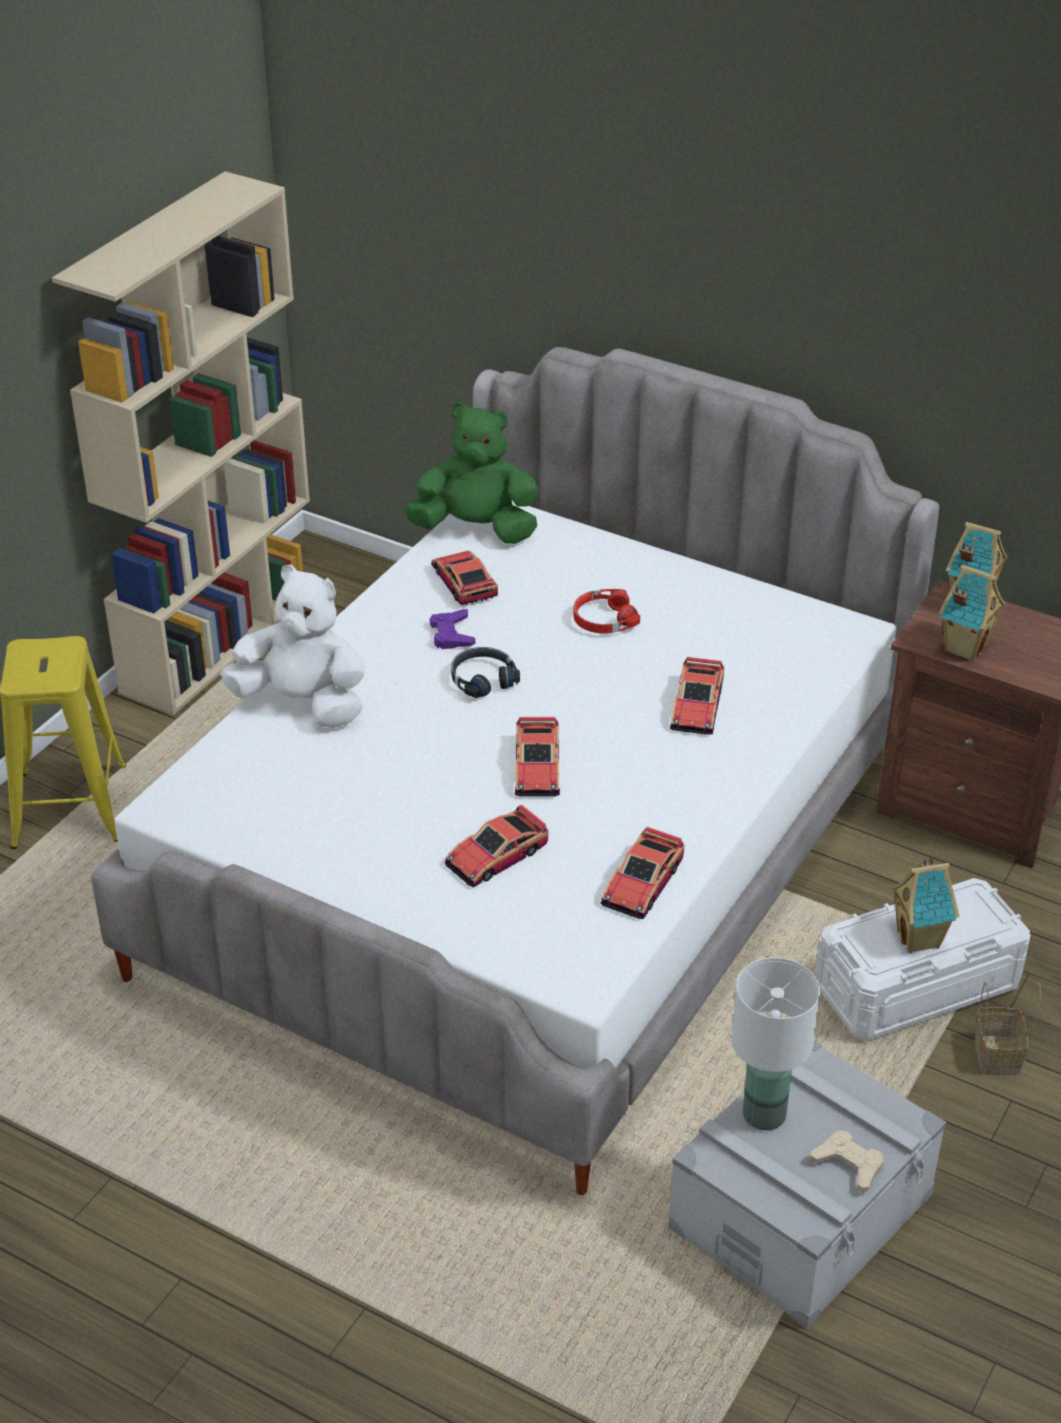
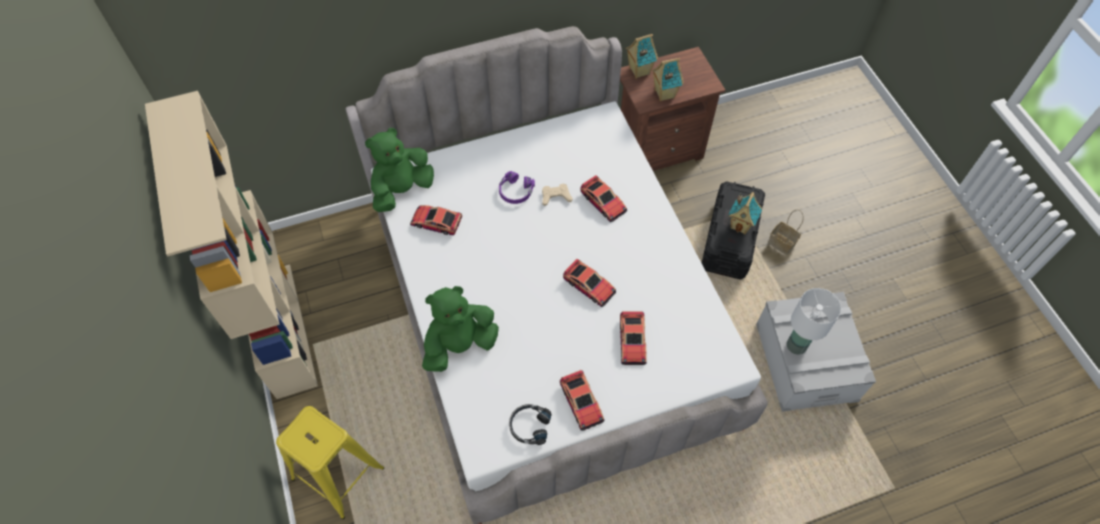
camera: 50 degrees left, 20 degrees up
white plush toy [220,565,365,728] -> green plush toy [422,286,499,372]
purple game controller [430,609,475,649] -> none
black headphones [451,647,520,698] -> black headphones moved to [509,404,552,445]
red headphones [574,589,640,634] -> purple headphones [499,171,535,204]
toy car [600,826,684,919] -> toy car moved to [560,370,605,430]
beige game controller [810,1130,884,1192] -> beige game controller moved to [542,184,573,206]
white storage box [815,878,1031,1041] -> black storage box [702,181,765,280]

